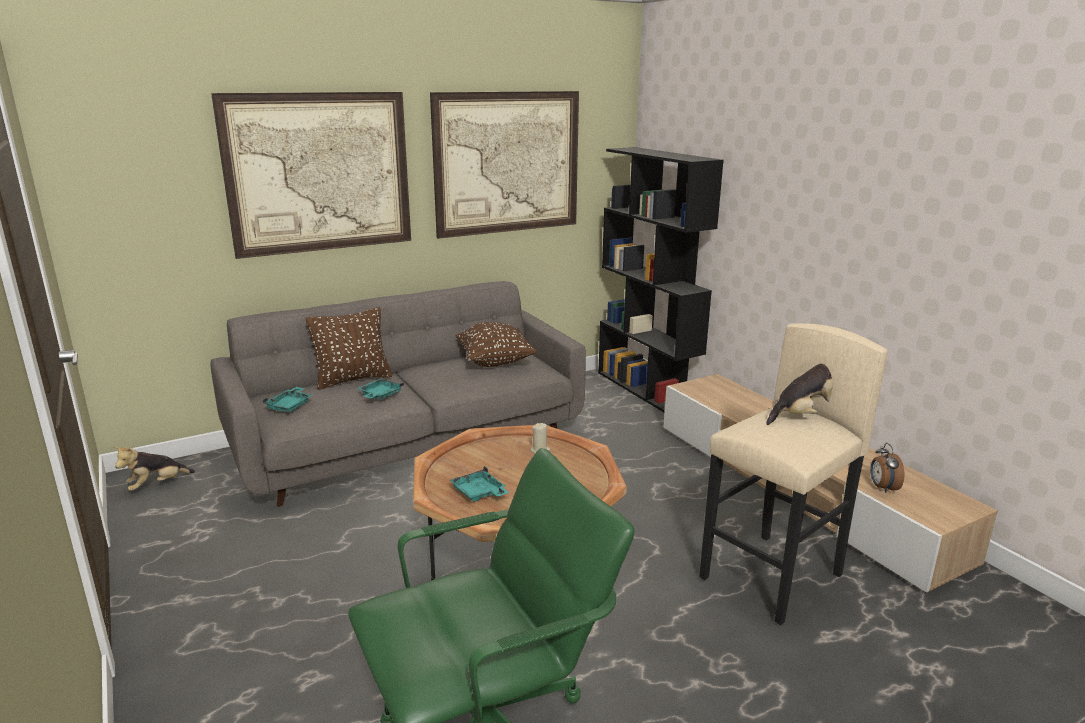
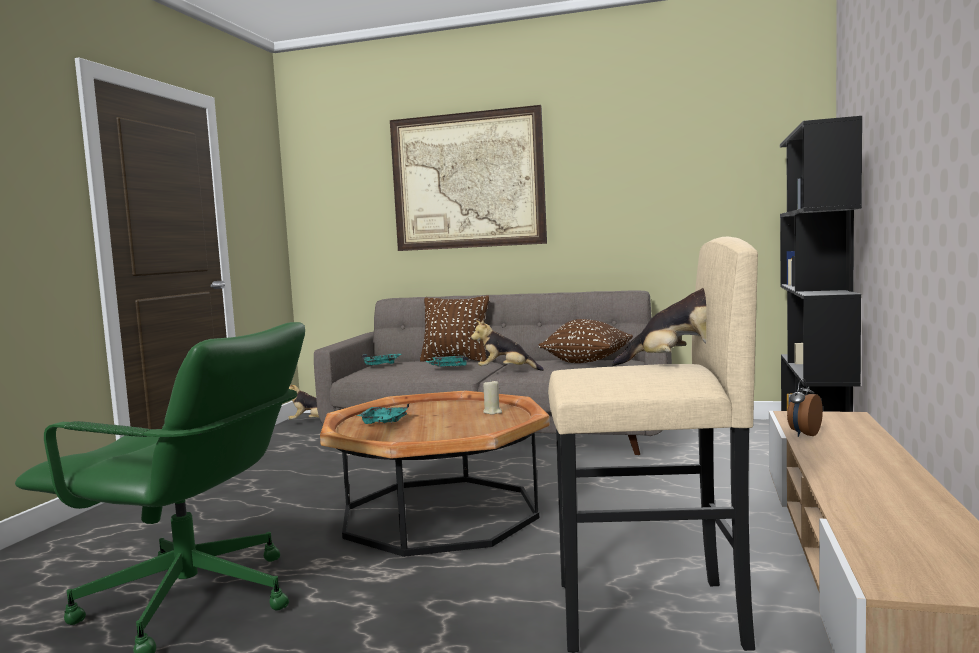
camera: 45 degrees right, 15 degrees down
picture [430,91,579,239] -> none
alarm clock [870,443,904,493] -> alarm clock moved to [787,379,823,437]
none -> plush toy [471,320,544,371]

